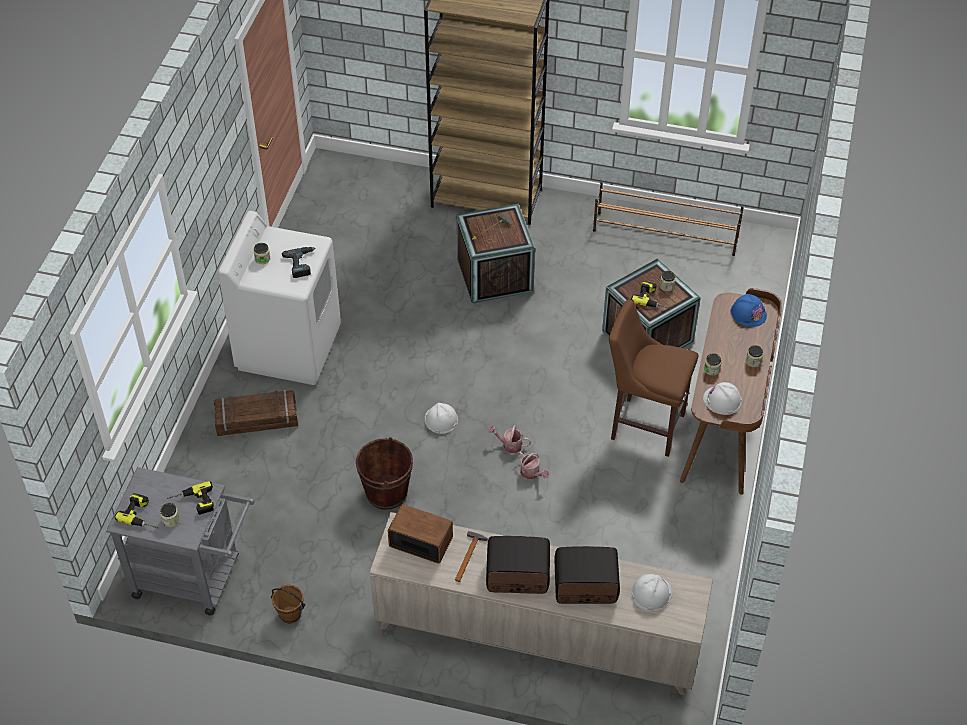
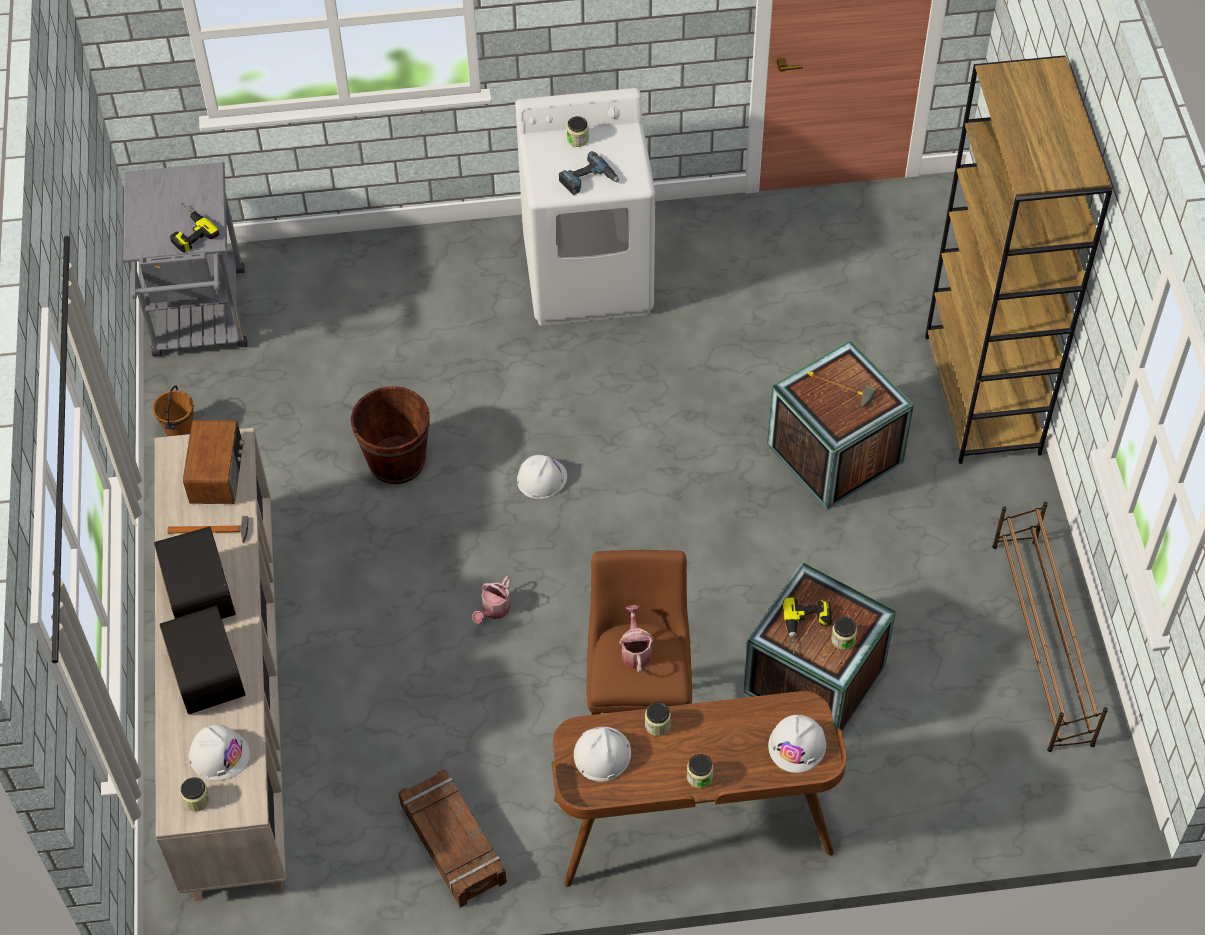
camera: 70 degrees right, 5 degrees up
power drill [114,493,158,529] -> none
jar [160,503,180,527] -> jar moved to [181,777,210,812]
crate [213,390,298,436] -> crate moved to [398,769,507,907]
watering can [488,425,531,453] -> watering can moved to [619,605,654,673]
blue hard hat [731,294,767,327] -> white hard hat [768,715,826,773]

